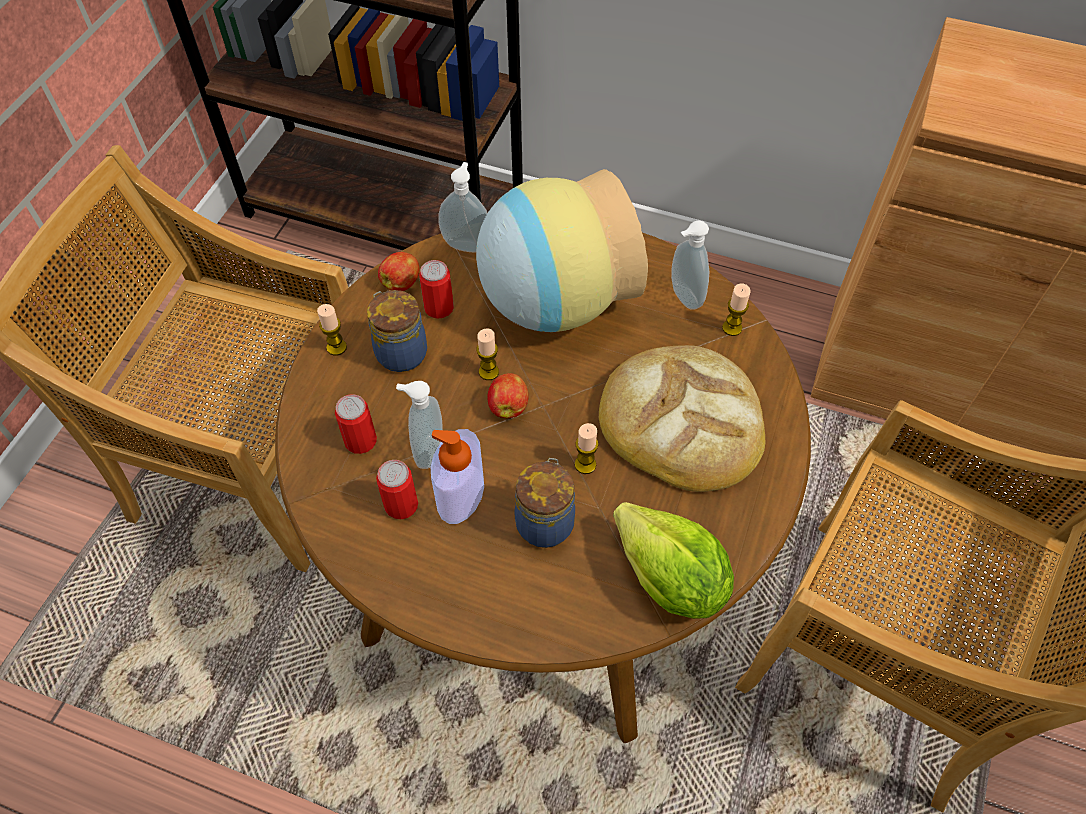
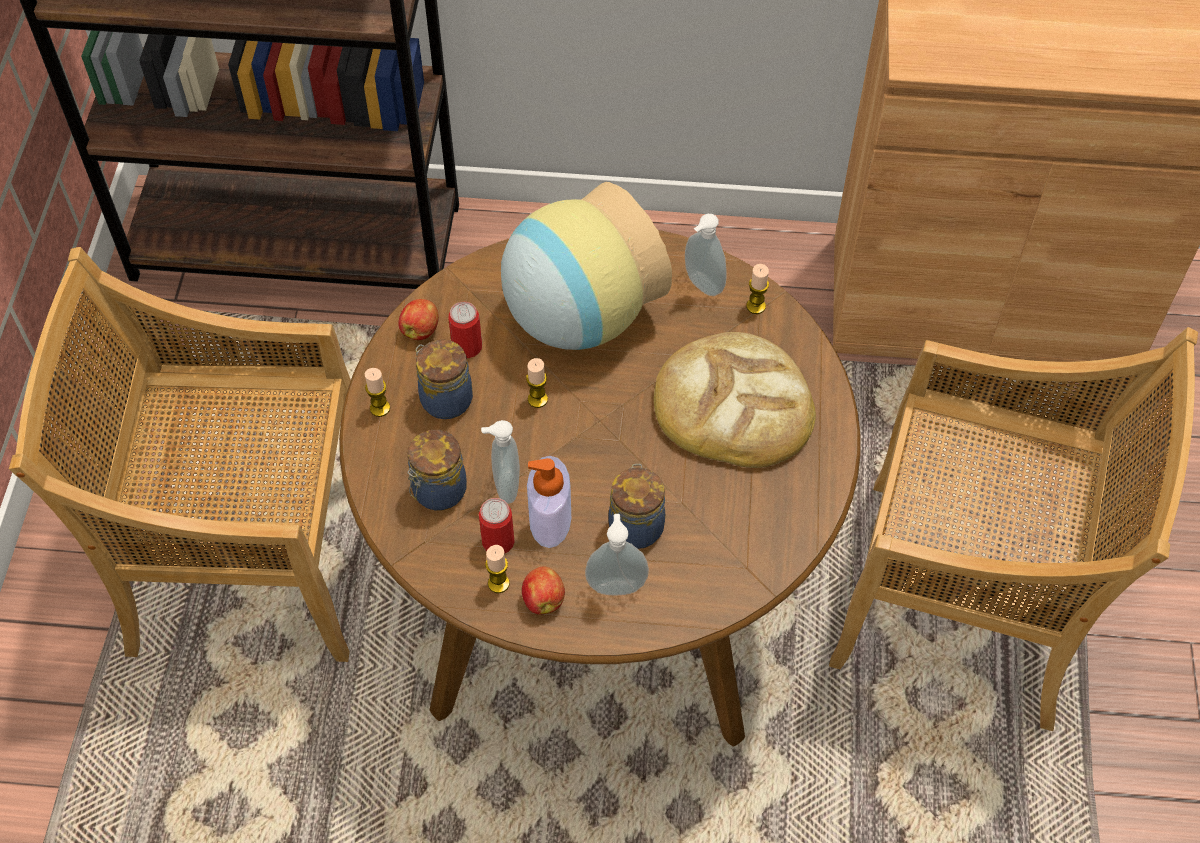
camera: 15 degrees left, 0 degrees up
can [335,394,377,454] -> jar [407,430,467,510]
soap dispenser [438,162,487,252] -> soap dispenser moved to [585,514,649,596]
apple [487,373,529,418] -> apple moved to [522,566,565,614]
candle [575,423,598,474] -> candle moved to [485,545,510,593]
lettuce [613,502,734,619] -> none

